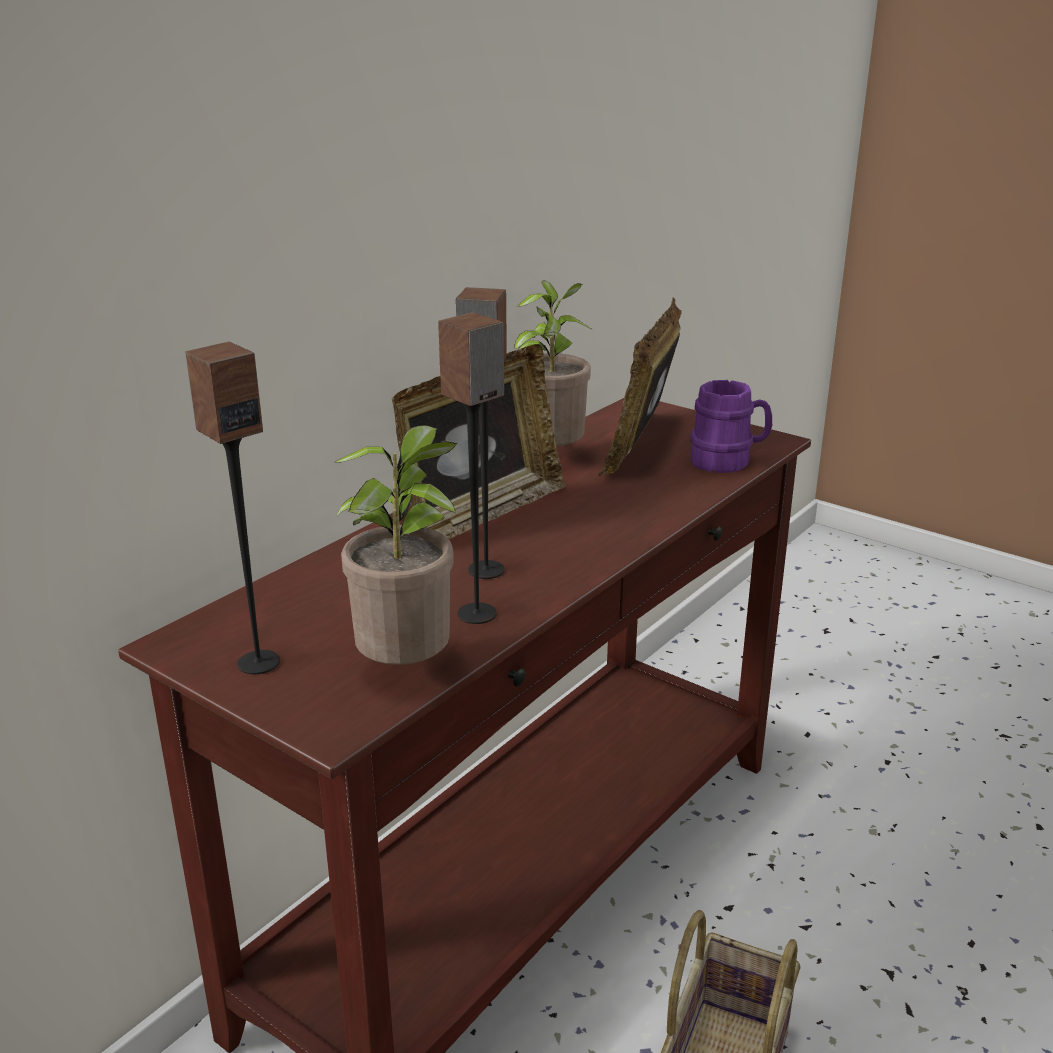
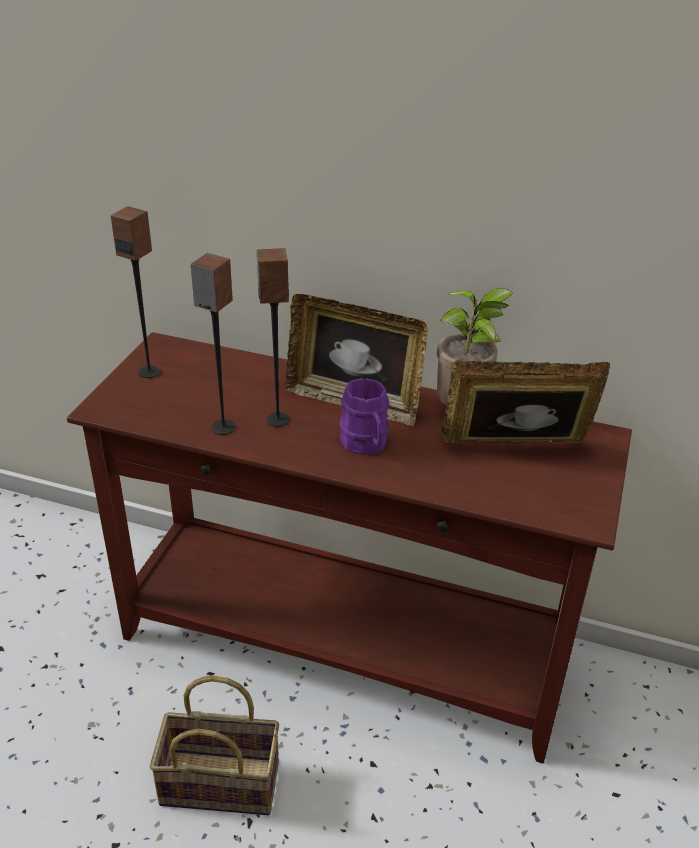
camera: 70 degrees right, 10 degrees up
potted plant [335,425,458,665] -> none
purple mug [690,380,772,473] -> purple mug moved to [339,378,389,455]

